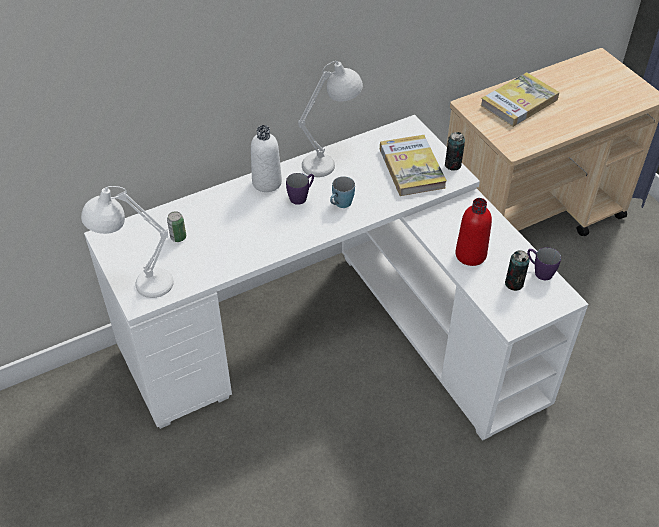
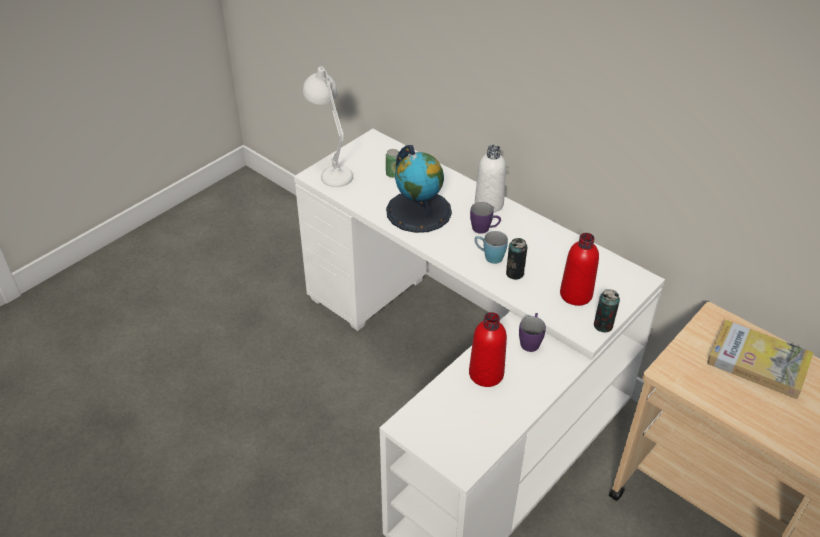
camera: 70 degrees right, 5 degrees down
white table lamp [298,61,363,177] -> none
book [380,135,447,196] -> red bottle [560,233,599,306]
can [505,250,530,291] -> can moved to [506,238,528,280]
purple mug [527,247,561,280] -> purple mug moved to [519,313,546,352]
none -> globe [386,145,452,233]

